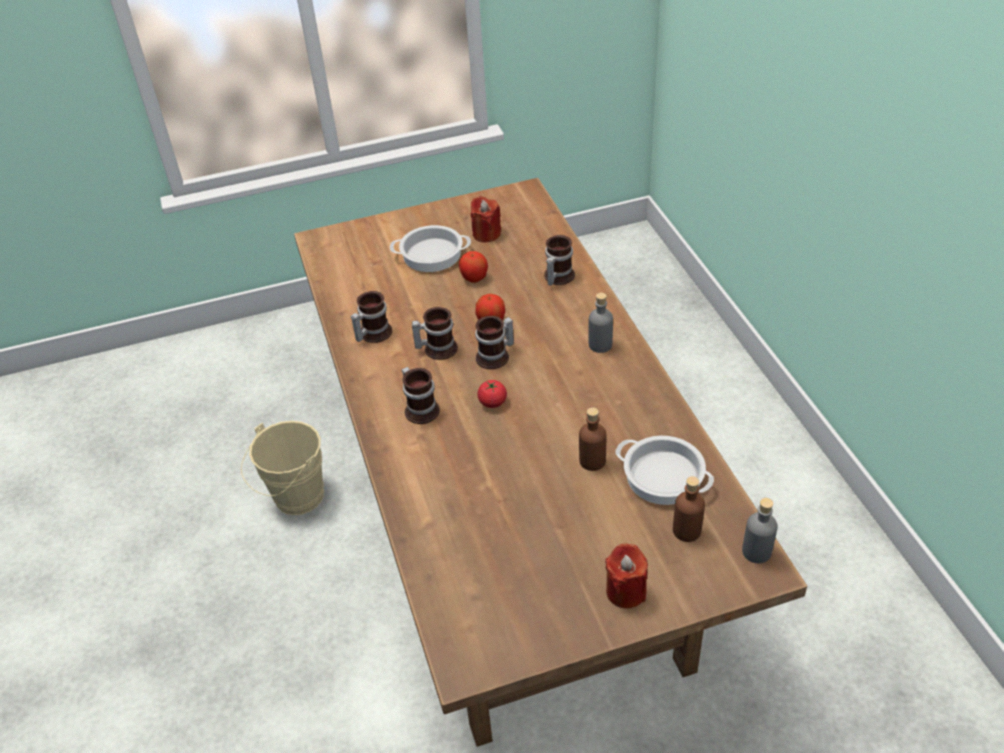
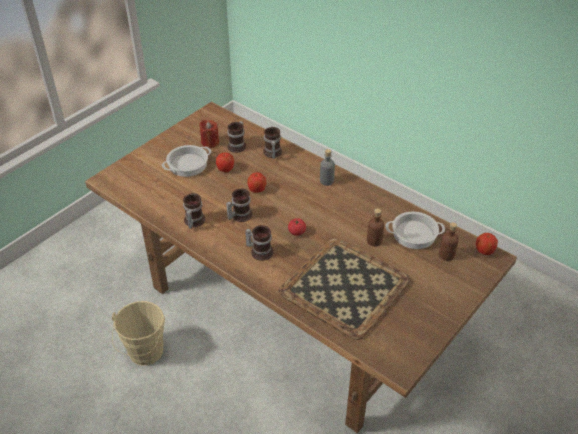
camera: 35 degrees left, 0 degrees up
mug [475,316,514,369] -> mug moved to [227,121,246,153]
red candle [605,544,648,608] -> none
grey bottle [742,498,778,563] -> apple [476,233,498,255]
none -> tray [279,237,411,340]

